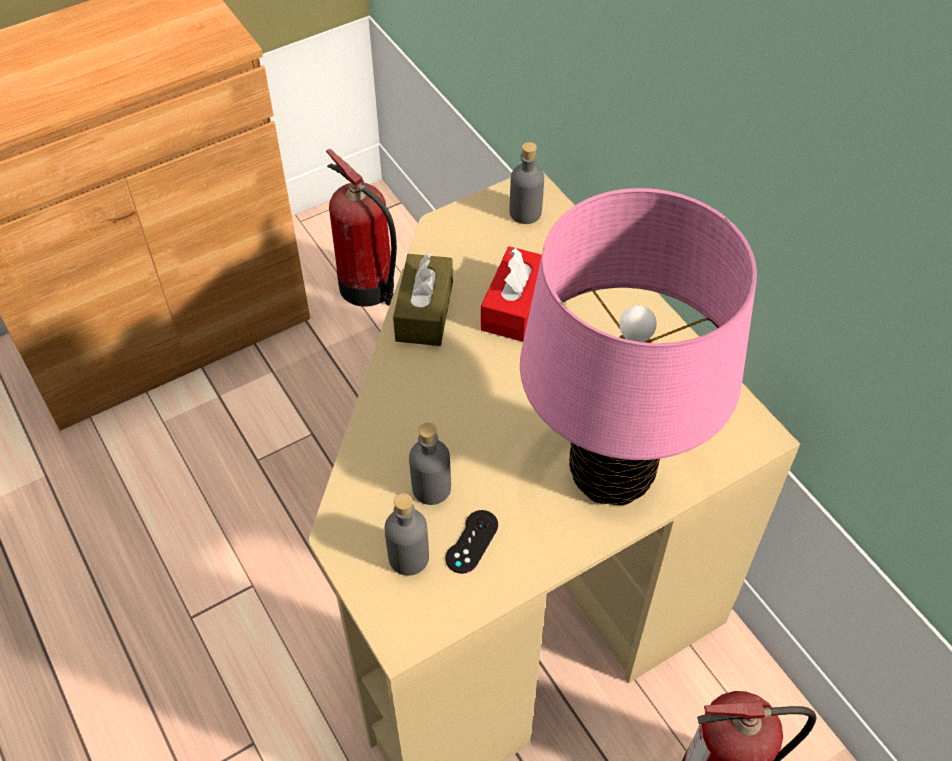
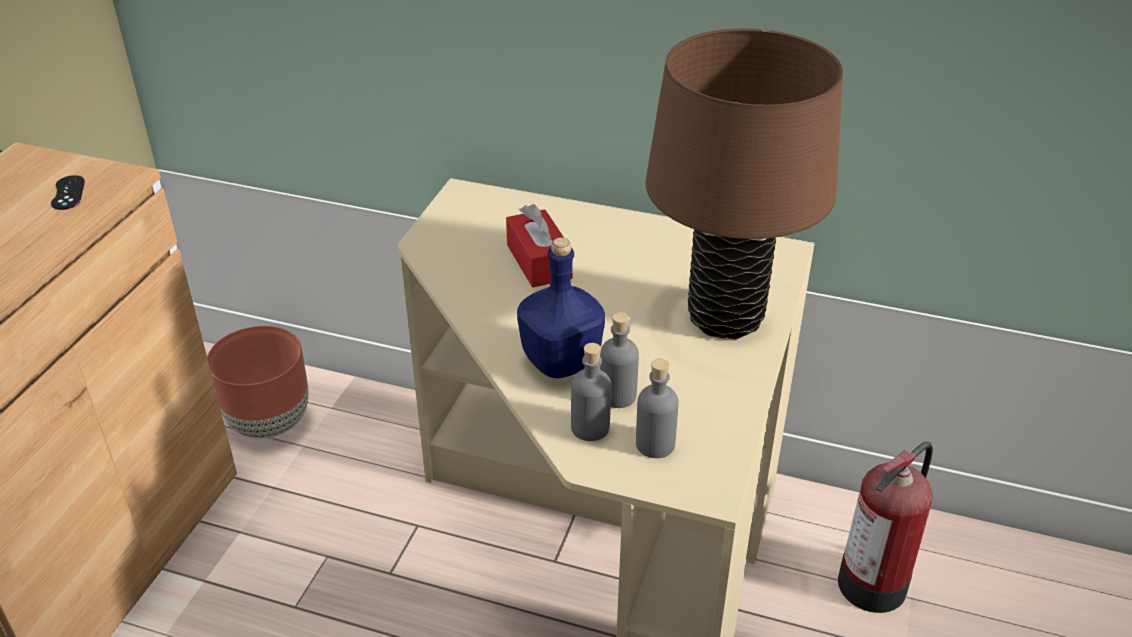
camera: 40 degrees left, 15 degrees down
fire extinguisher [326,149,397,307] -> brown planter [207,326,309,438]
brown tissue box [393,253,453,346] -> none
black game controller [446,510,498,574] -> black game controller moved to [51,175,85,210]
grey bottle [510,142,544,224] -> grey bottle moved to [571,343,611,441]
pink table lamp [520,188,757,505] -> brown table lamp [646,28,843,339]
none -> blue bottle [517,237,605,378]

